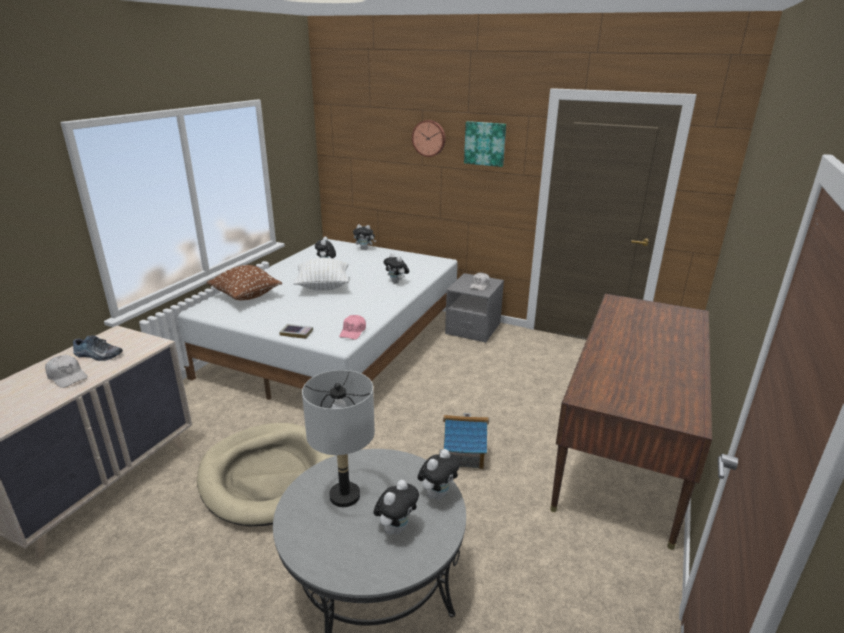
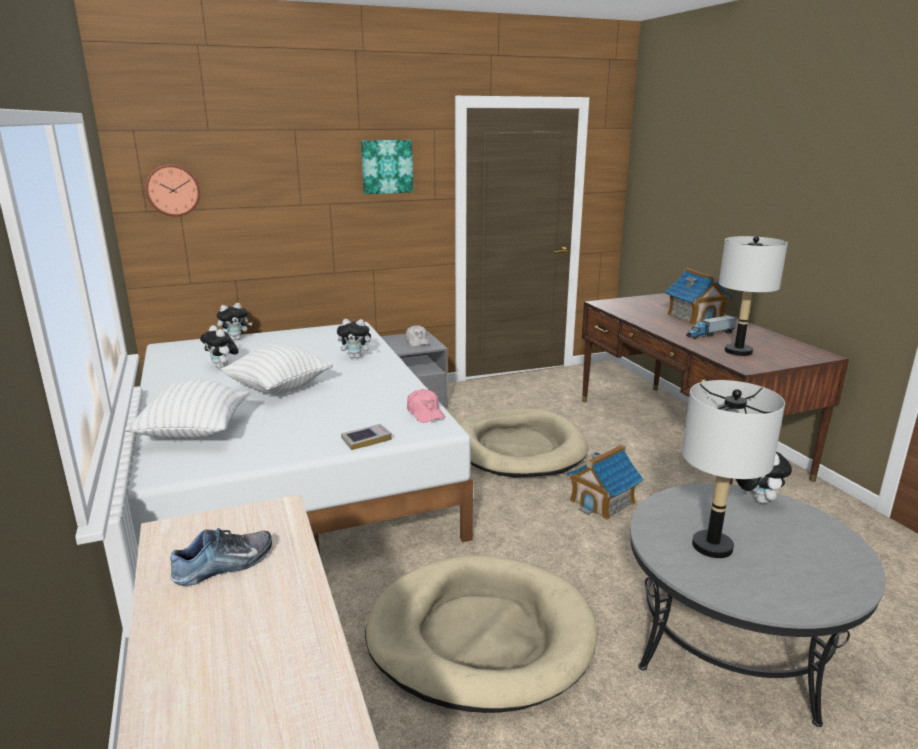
camera: 45 degrees left, 5 degrees down
white cap [45,355,88,388] -> none
brown pillow [207,265,282,300] -> white pillow [125,379,250,438]
plush toy [374,480,419,535] -> none
wall clock [412,120,446,157] -> wall clock moved to [145,164,200,217]
none -> beige dog bed [459,409,588,478]
none -> toy house [665,268,732,325]
none -> toy truck [686,315,737,339]
none -> grey table lamp [719,236,788,356]

